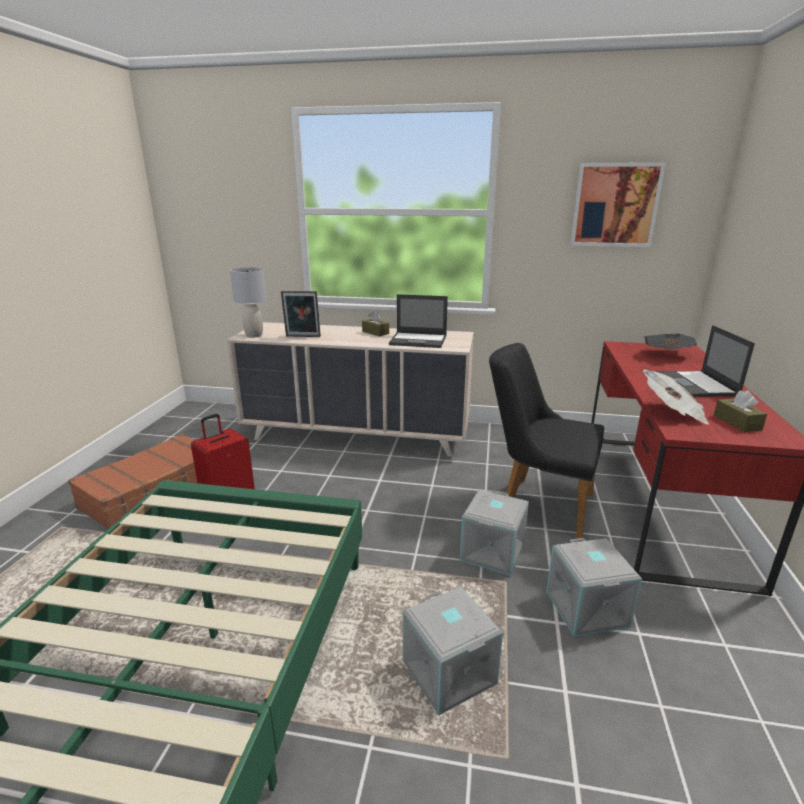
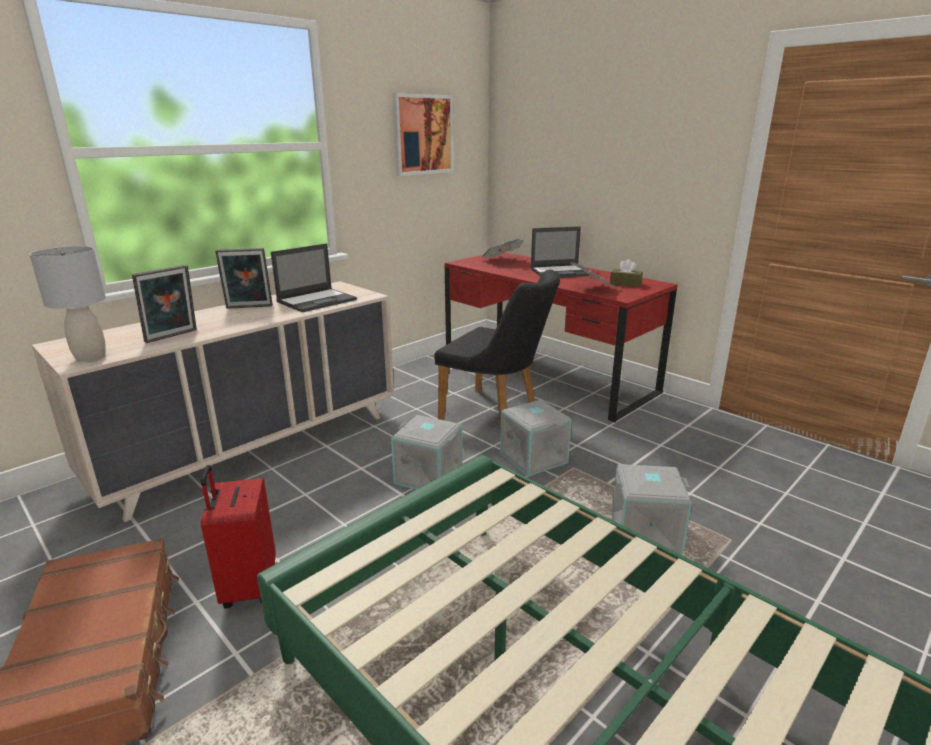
camera: 55 degrees left, 0 degrees up
brown tissue box [362,311,389,336] -> picture frame [215,248,273,309]
black chair [489,343,604,539] -> black chair turned 120 degrees counterclockwise [435,270,560,430]
grey storage box [546,538,642,637] -> grey storage box moved to [391,415,463,489]
laptop [656,325,755,397] -> laptop turned 45 degrees counterclockwise [531,226,589,278]

